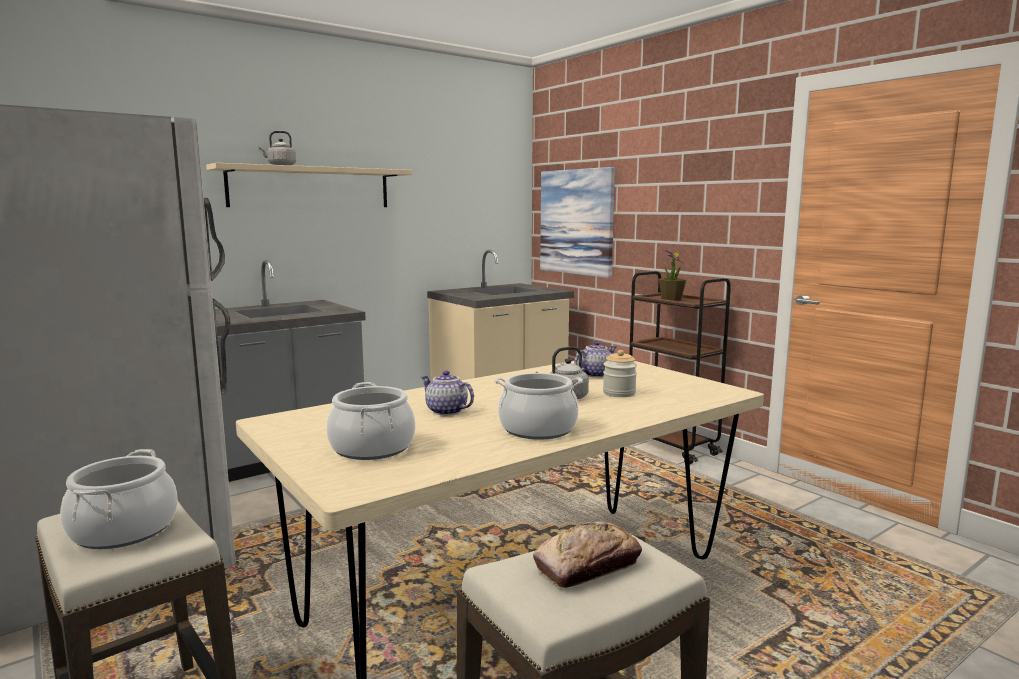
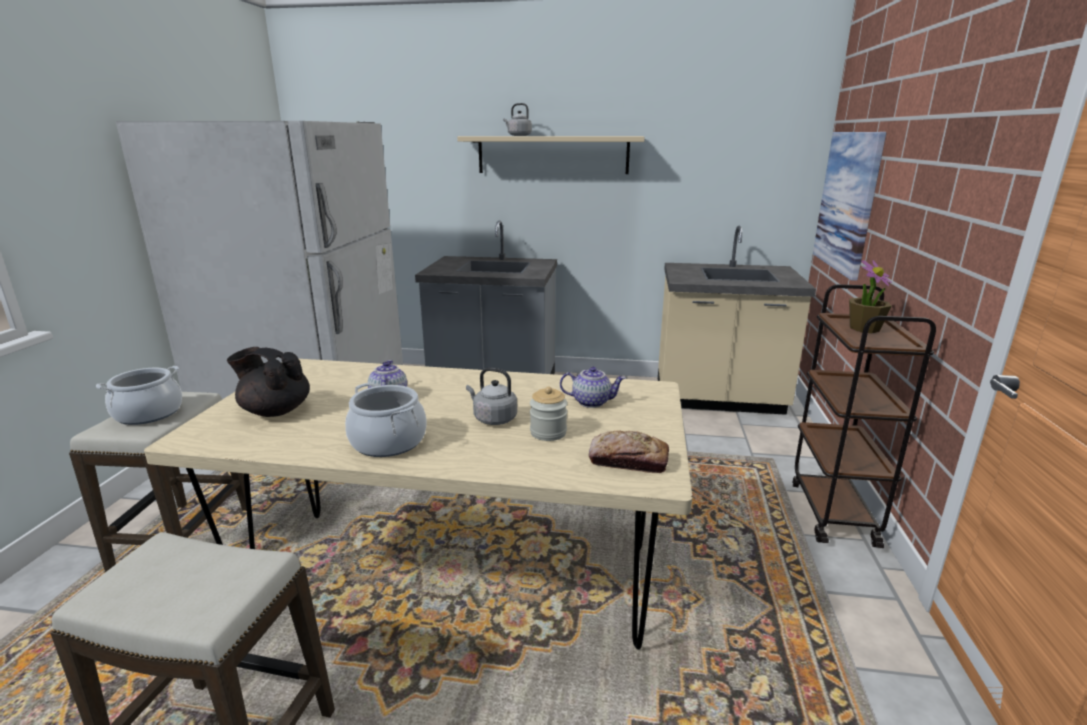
camera: 45 degrees right, 10 degrees up
cooking pot [326,382,415,460] -> black teapot [227,347,310,417]
bread [533,521,642,588] -> bread moved to [589,431,669,473]

